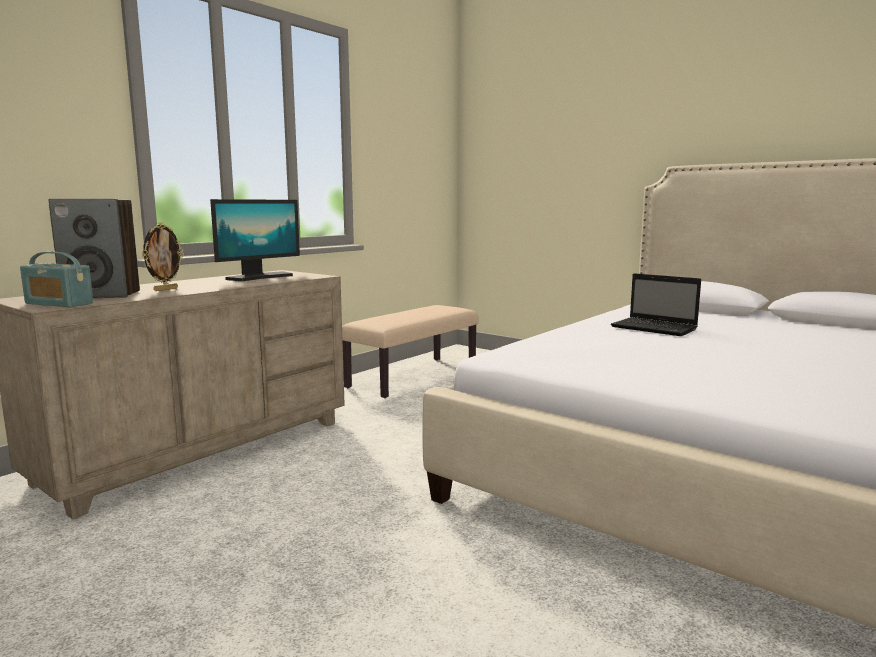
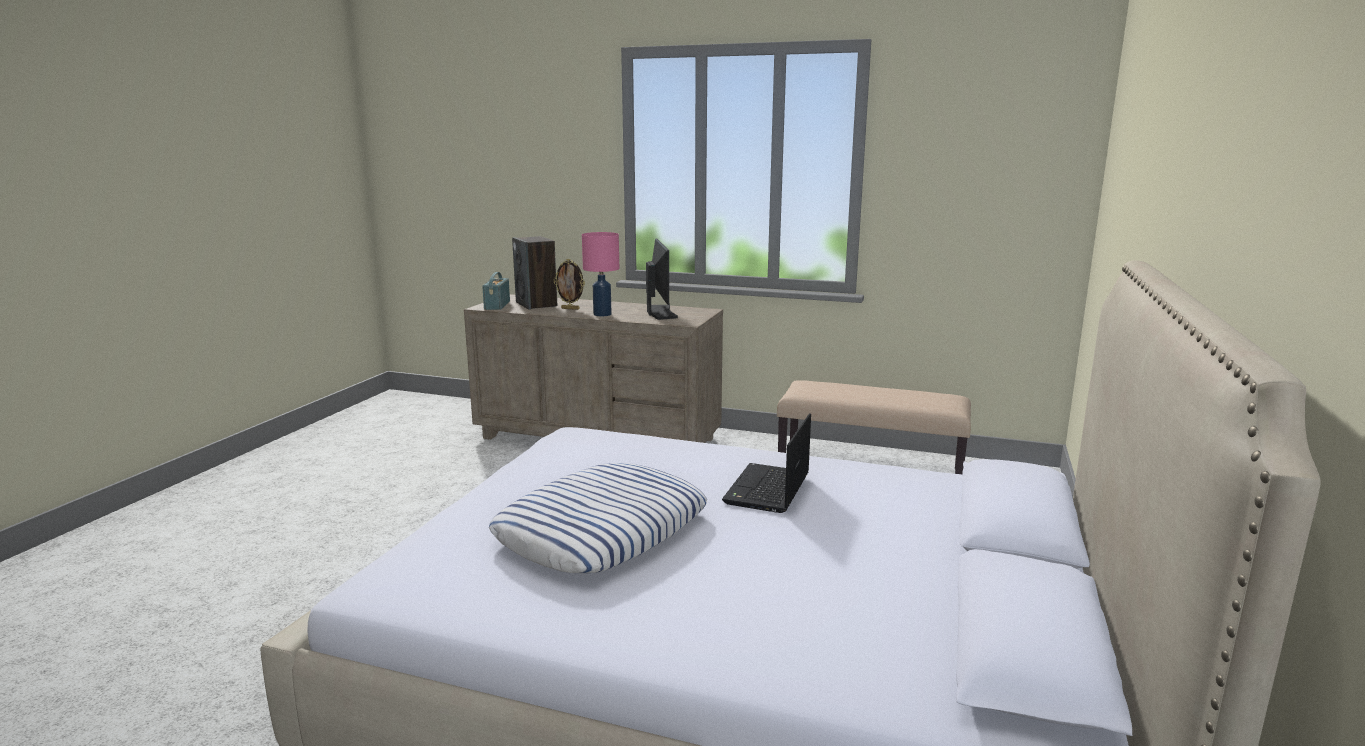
camera: 70 degrees right, 5 degrees up
monitor [210,199,300,281] -> monitor turned 120 degrees counterclockwise [646,239,678,320]
none -> pillow [489,463,708,573]
none -> pink table lamp [582,232,619,316]

